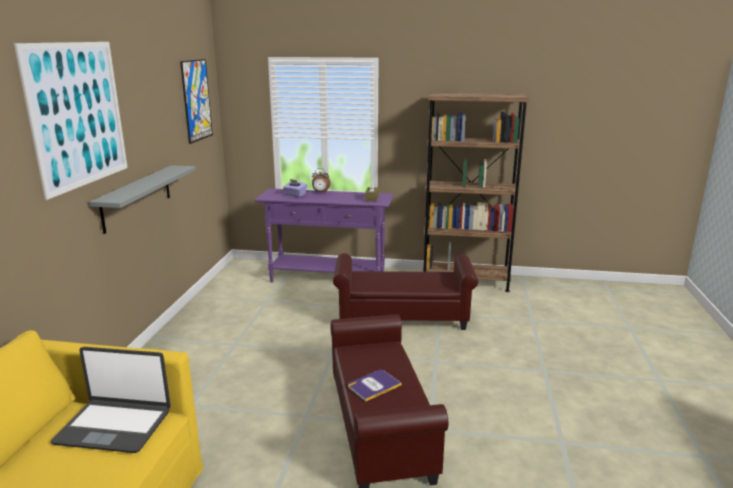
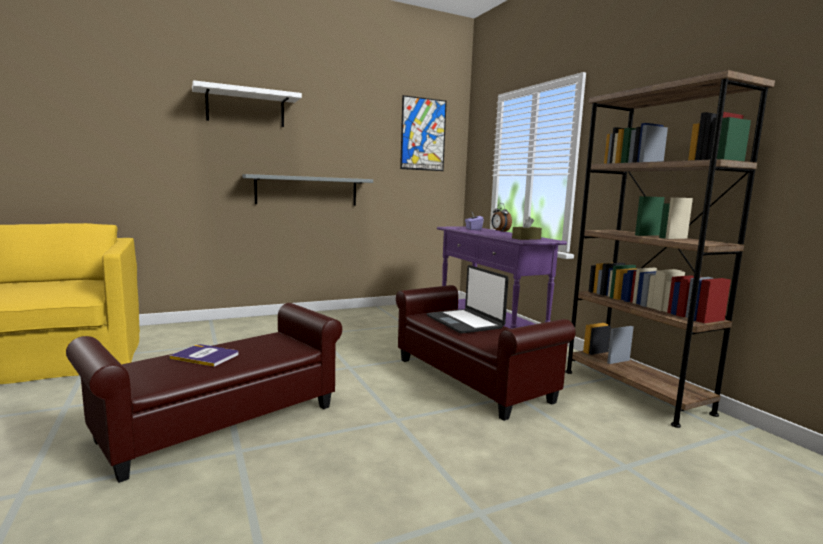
camera: 55 degrees right, 10 degrees down
picture [14,42,128,200] -> white shelf [192,80,302,127]
laptop [51,347,170,453] -> laptop moved to [426,265,508,334]

